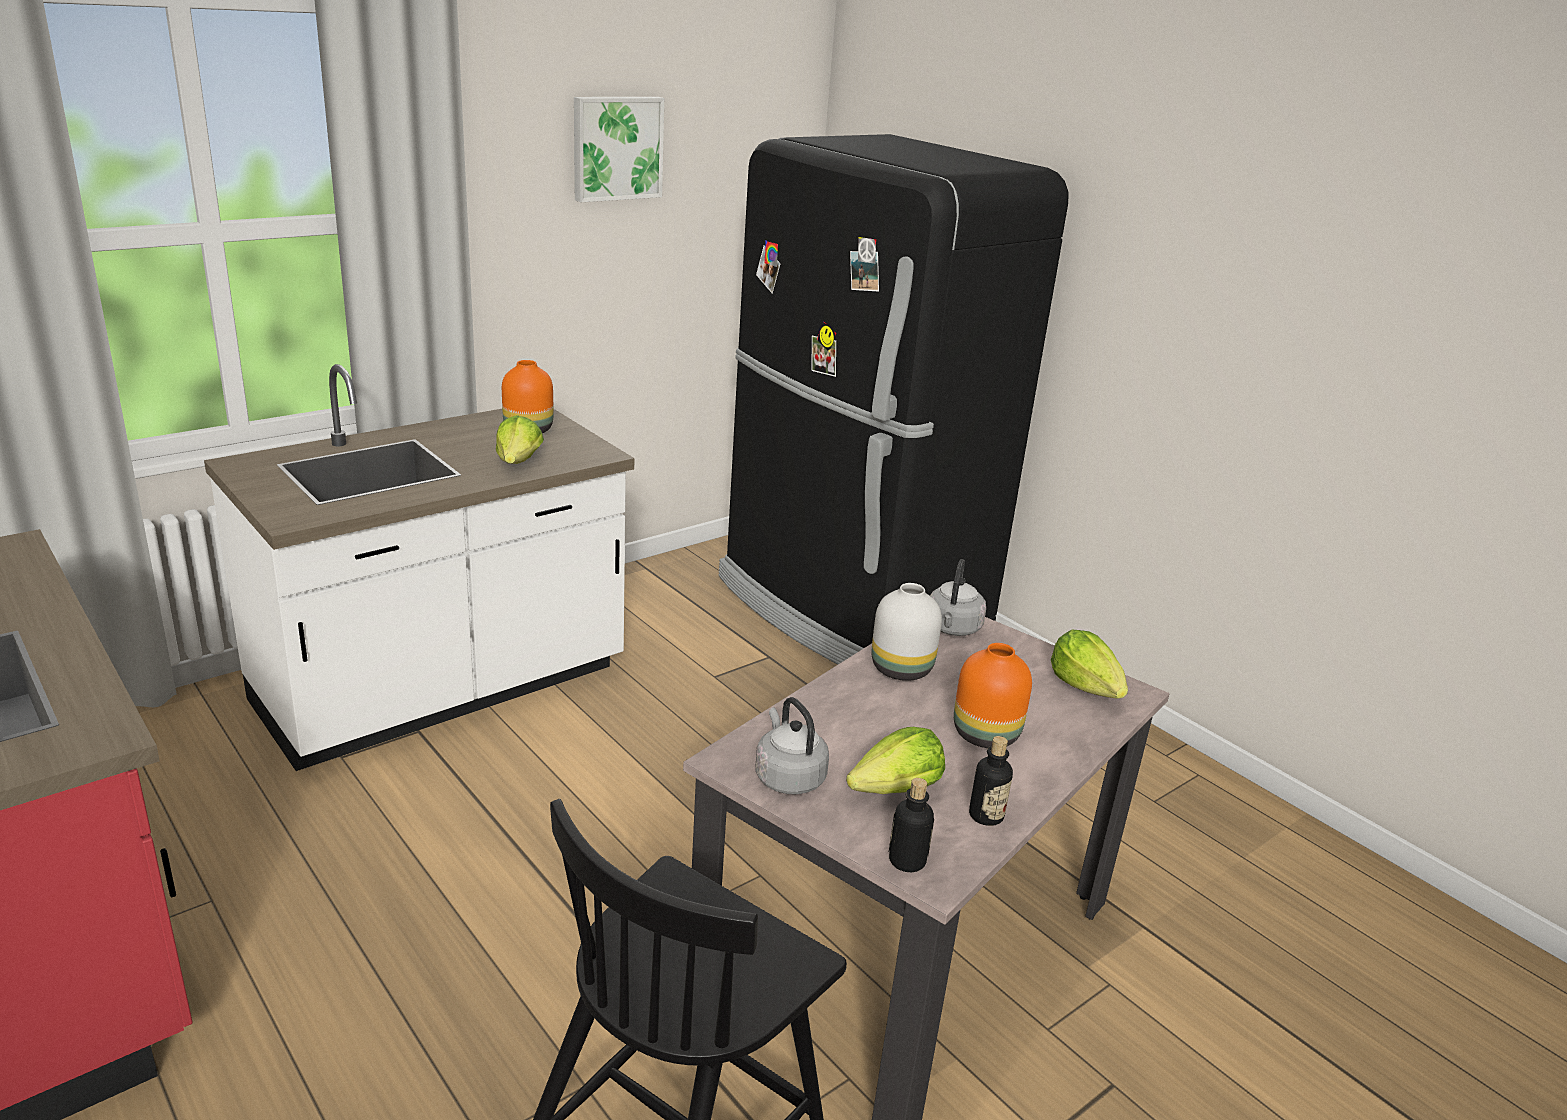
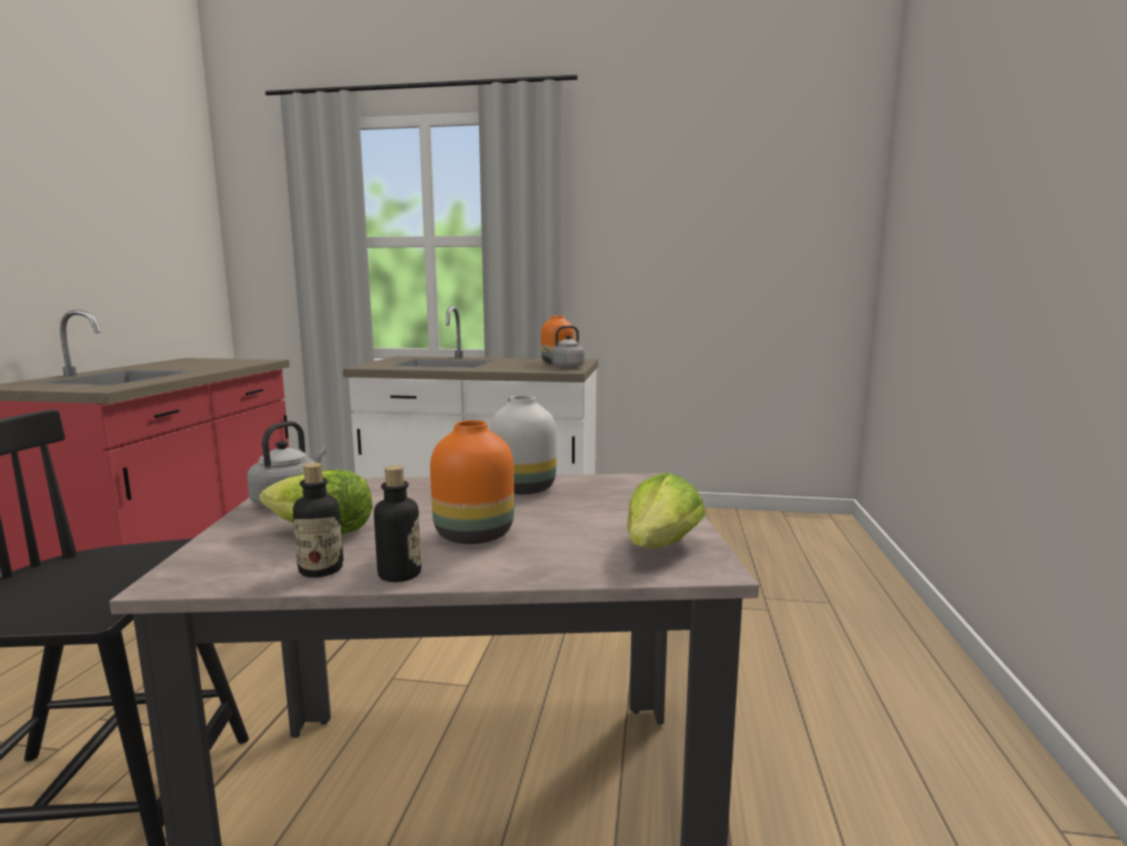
camera: 50 degrees right, 15 degrees down
lettuce [496,415,544,464] -> none
picture [574,97,664,202] -> none
black fridge [719,134,1068,664] -> none
bottle [889,778,934,872] -> bottle moved to [374,465,421,582]
grey kettle [930,559,986,636] -> grey kettle moved to [543,326,585,368]

